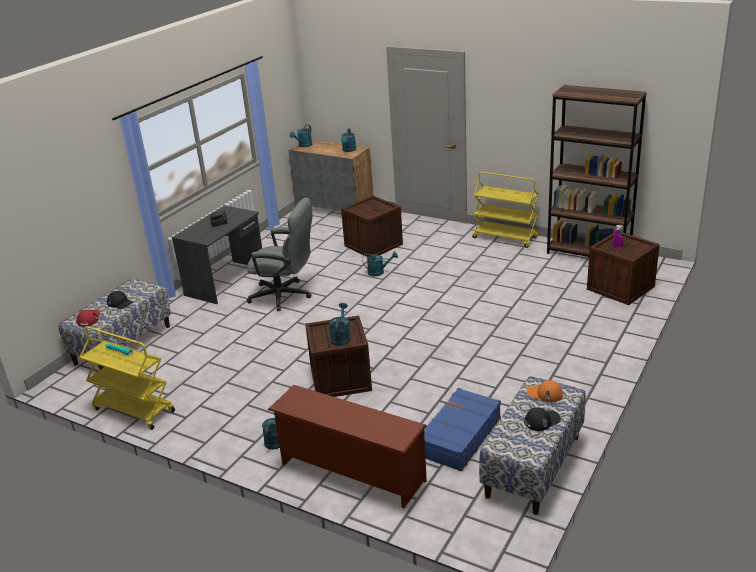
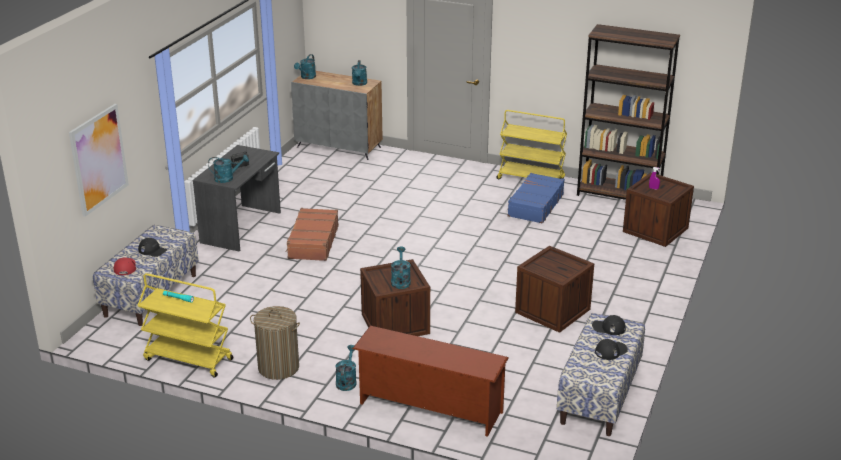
camera: 10 degrees left, 0 degrees up
grey office chair [247,198,313,311] -> brown suitcase [286,208,339,261]
crate [341,196,403,257] -> crate moved to [515,246,594,333]
turquoise watering can [362,252,398,276] -> turquoise watering can moved to [208,155,249,183]
blue suitcase [424,388,501,471] -> blue suitcase moved to [507,173,565,224]
orange cap [527,380,563,402] -> black cap [592,315,626,335]
none -> picture [69,104,129,217]
none -> laundry basket [250,306,300,380]

